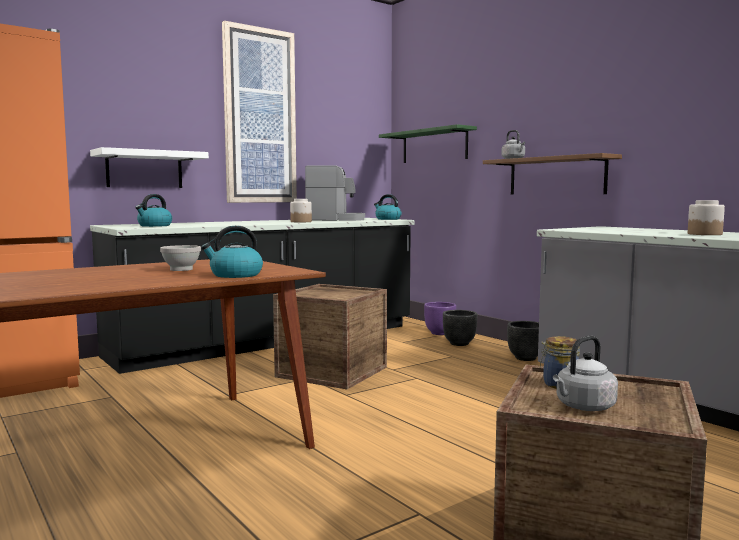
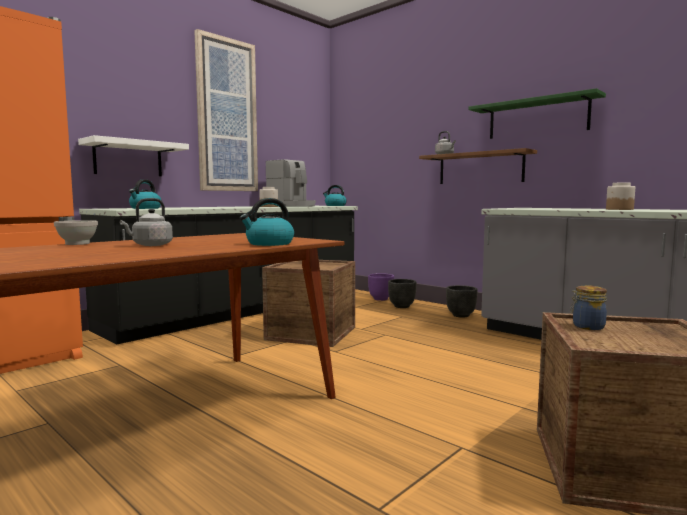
camera: 10 degrees left, 0 degrees up
white bowl [160,245,201,271] -> white bowl moved to [54,220,98,245]
coffee machine [305,165,365,221] -> coffee machine turned 45 degrees clockwise [266,159,316,207]
green shelf [379,124,477,163] -> green shelf moved to [469,88,606,139]
grey kettle [553,336,618,411] -> grey kettle moved to [120,198,173,246]

